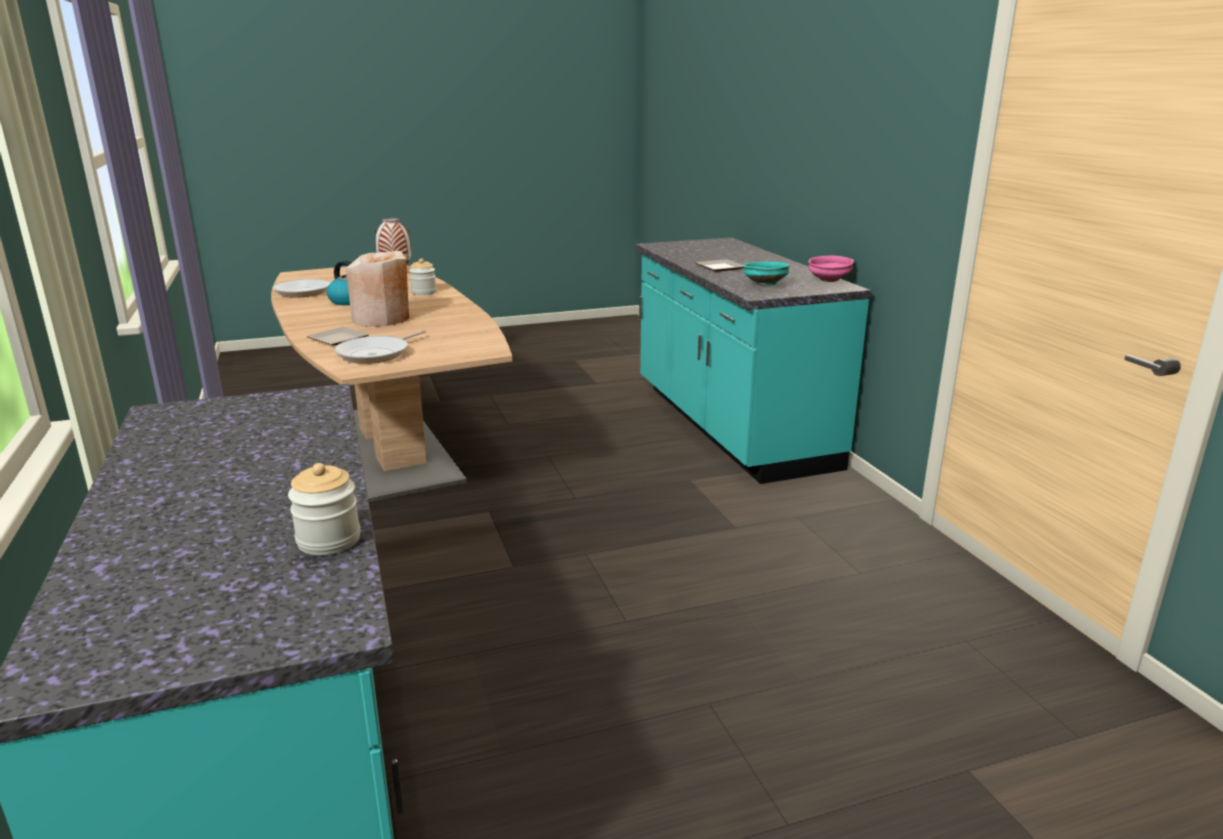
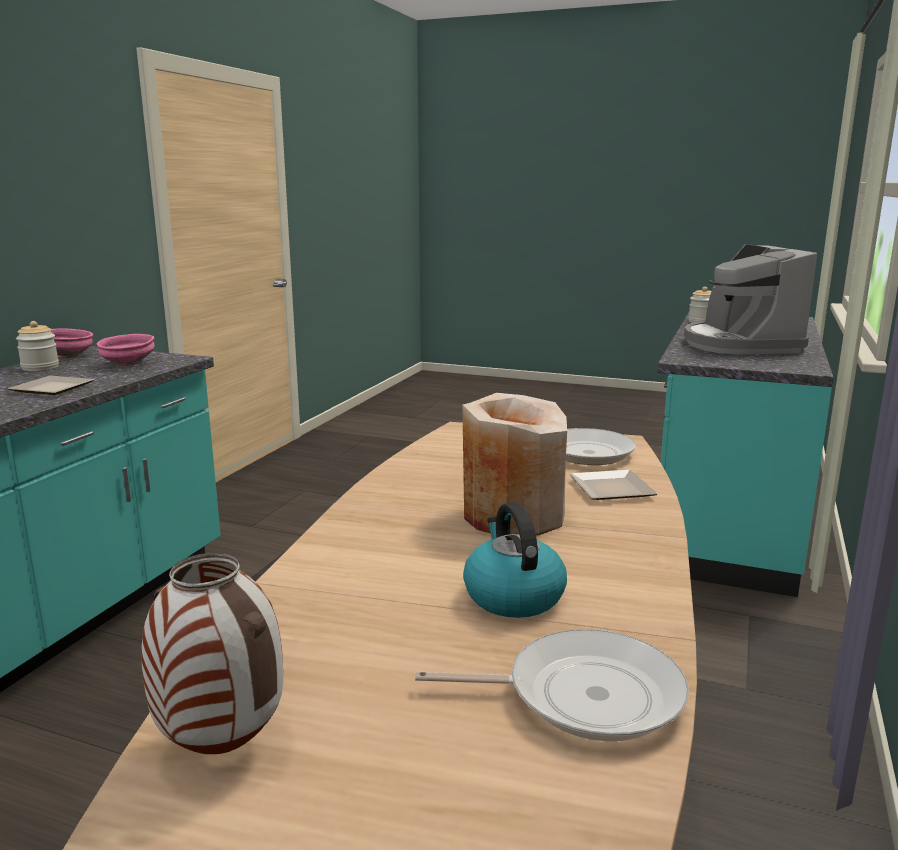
camera: 140 degrees left, 5 degrees down
jar [409,258,436,295] -> jar moved to [16,321,59,371]
turquoise bowl [743,262,789,285] -> pink bowl [97,334,155,366]
none -> coffee machine [684,244,817,354]

